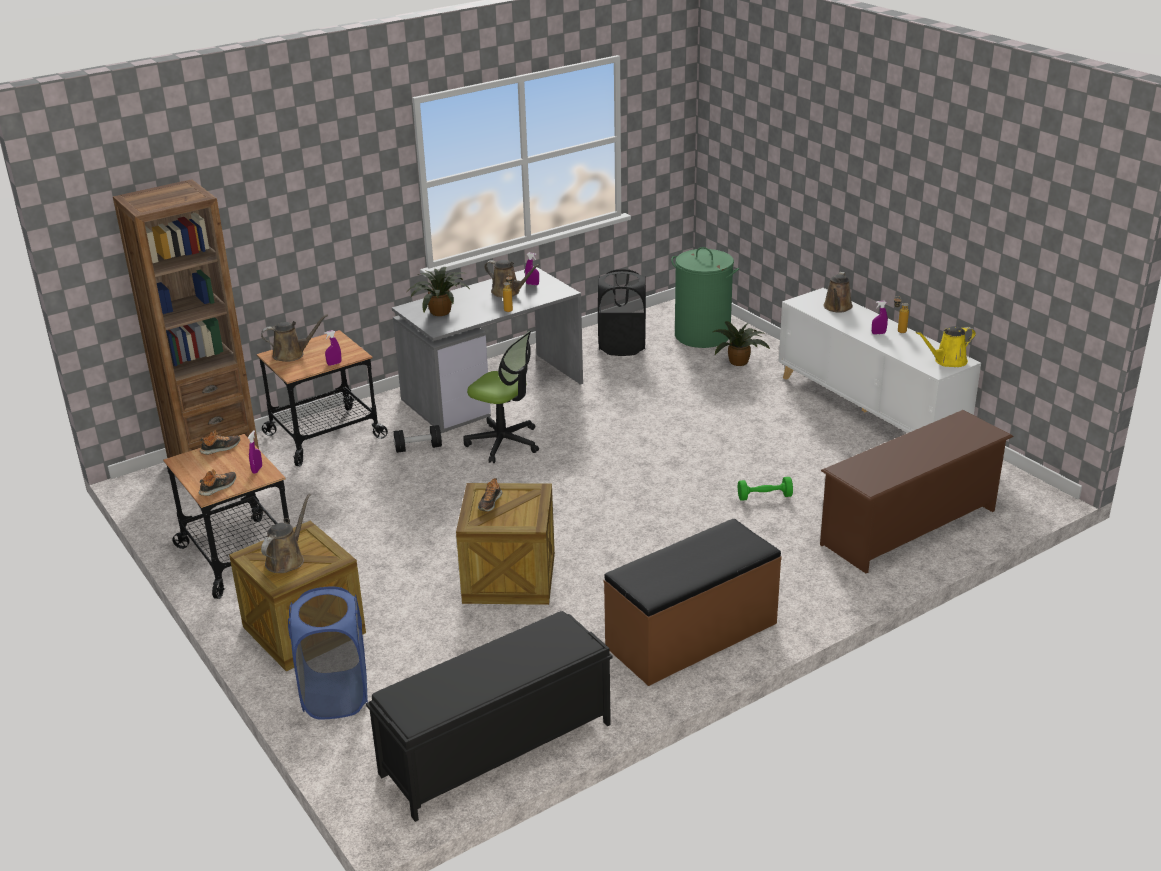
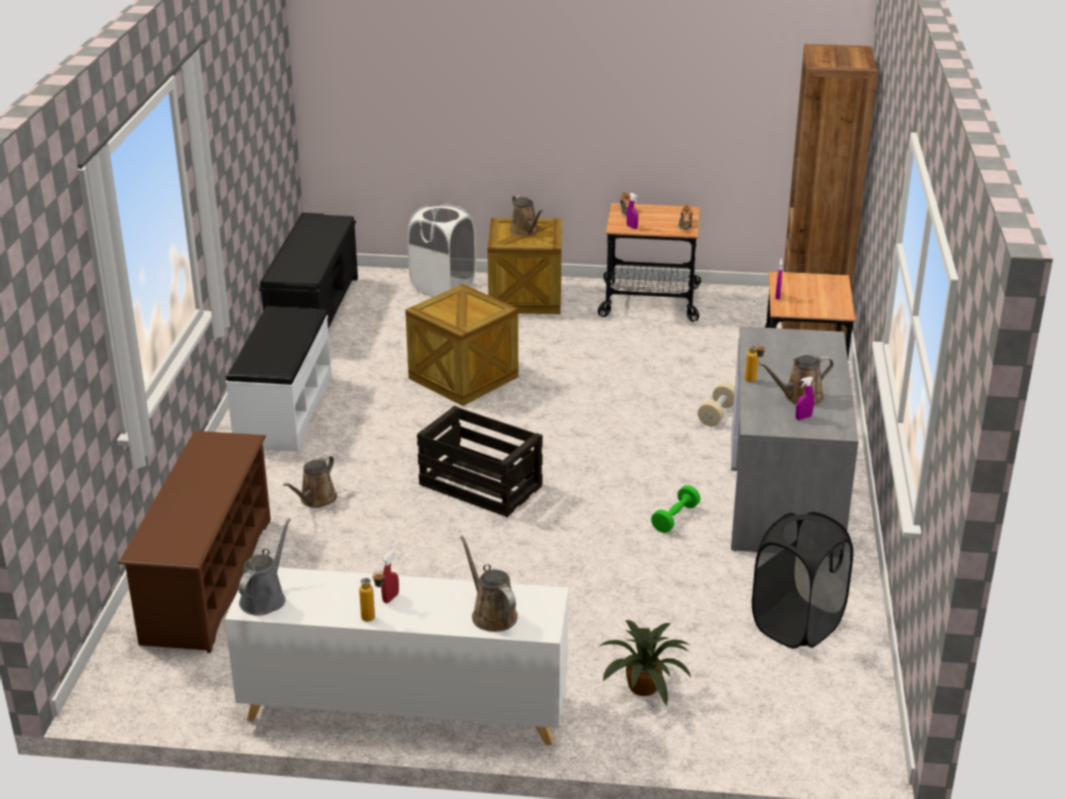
camera: 130 degrees right, 0 degrees up
brown watering can [261,314,328,362] -> brown watering can moved to [283,455,337,508]
blue laundry basket [288,587,368,720] -> white laundry basket [407,204,476,297]
black dumbbell [394,425,442,453] -> beige dumbbell [698,382,735,426]
potted plant [407,267,470,316] -> none
office chair [463,331,539,463] -> none
shoe [478,478,502,512] -> none
brown bench [603,519,782,686] -> white bench [226,307,332,451]
green laundry basket [671,247,739,348] -> none
green dumbbell [738,477,793,501] -> green dumbbell moved to [651,485,700,533]
purple spray bottle [872,301,888,334] -> red spray bottle [381,550,399,603]
yellow watering can [916,326,976,367] -> grey watering can [239,518,291,616]
none -> crate [417,406,543,517]

